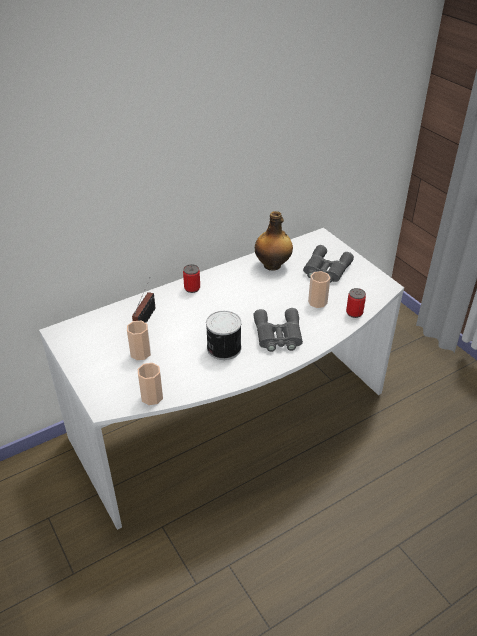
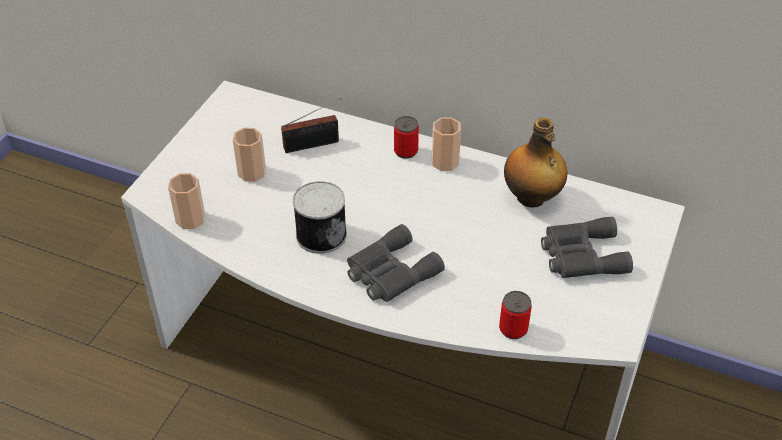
camera: 55 degrees right, 5 degrees up
cup [308,271,330,308] -> cup moved to [432,117,461,171]

